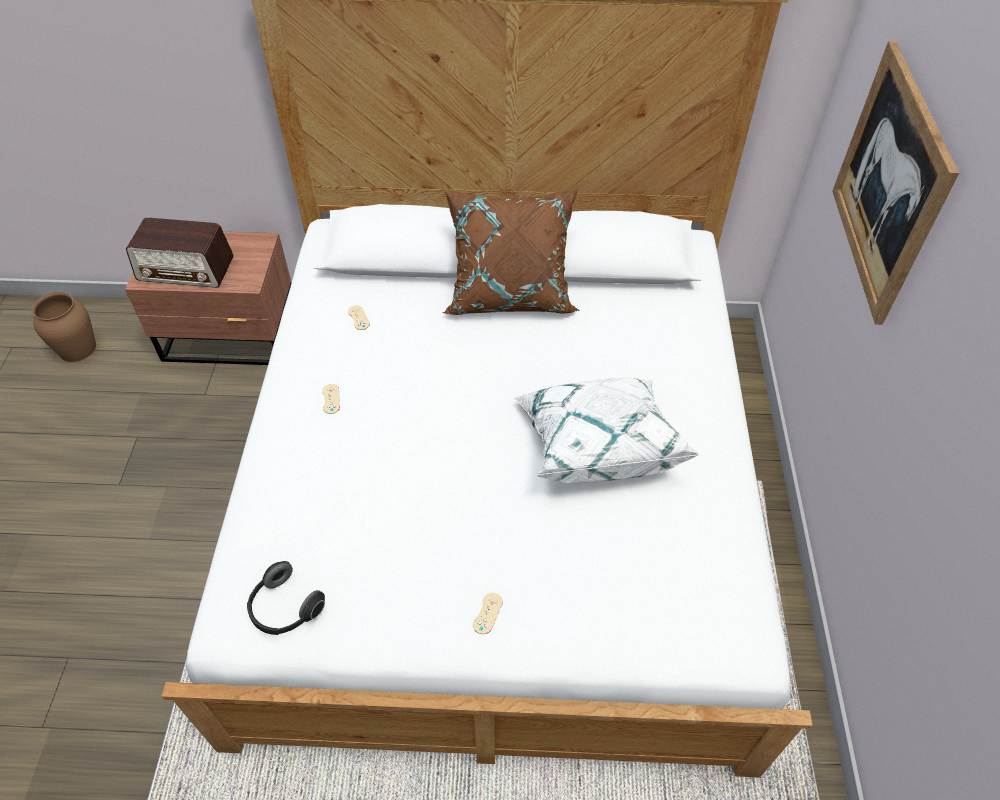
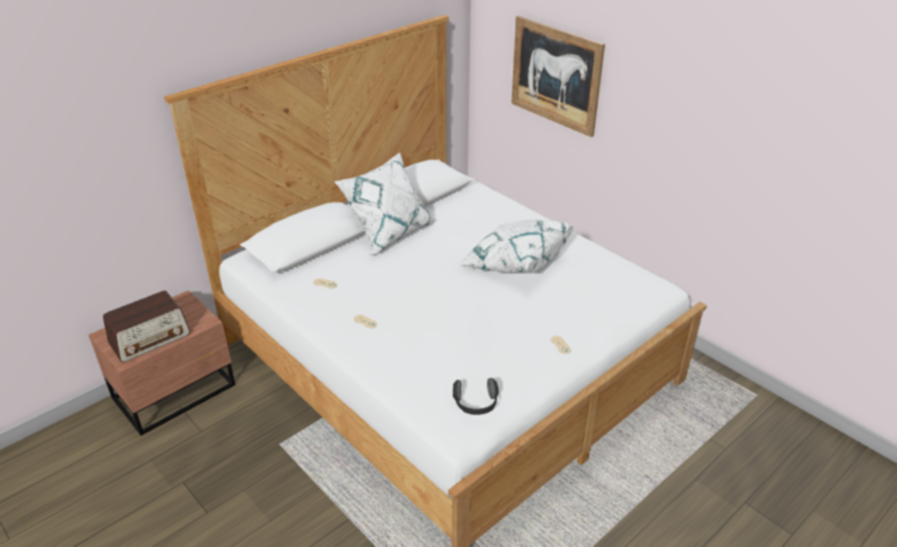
camera: 45 degrees left, 15 degrees down
brown vase [32,292,96,362] -> none
brown pillow [443,189,580,315] -> white pillow [334,153,436,255]

